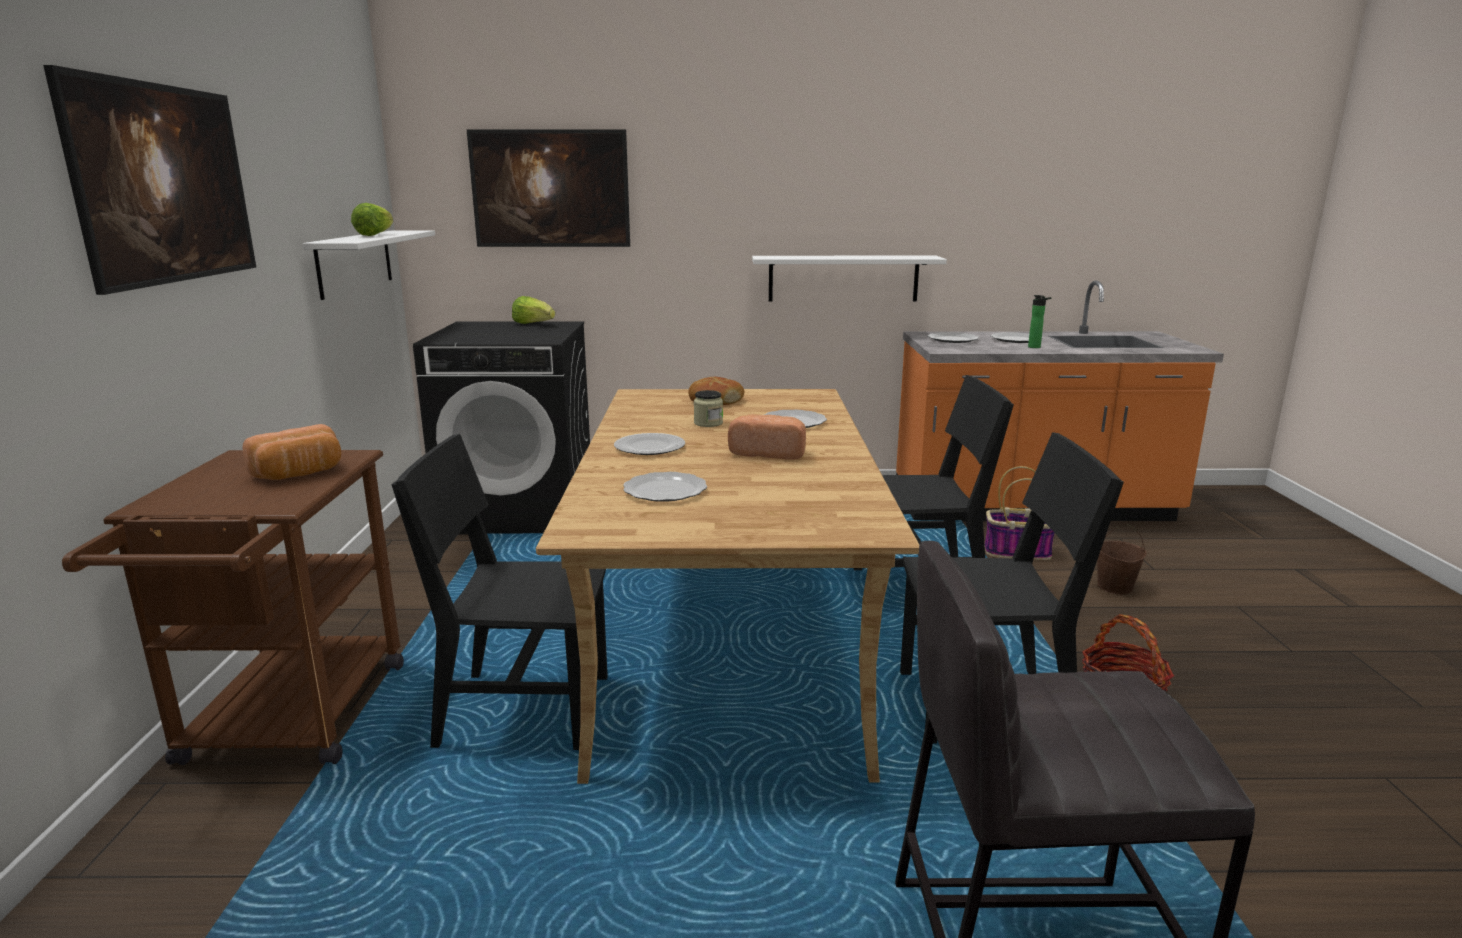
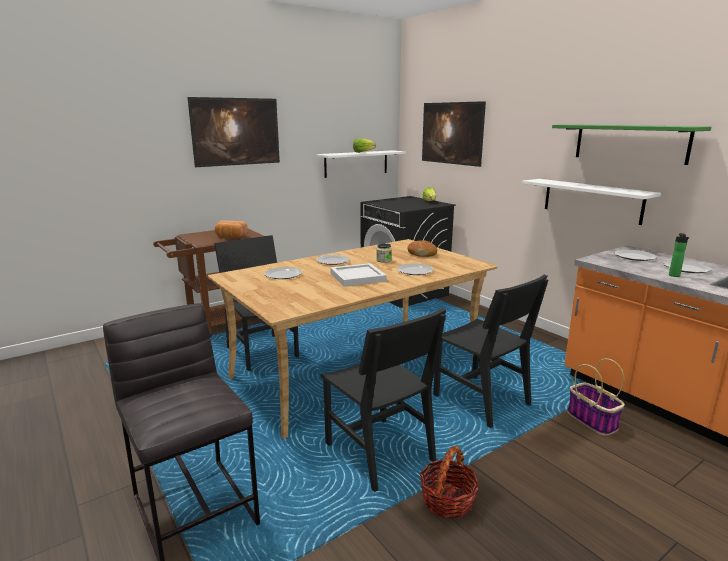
camera: 55 degrees right, 0 degrees up
bread [728,414,806,460] -> white tray [330,263,387,286]
brown bucket [1097,523,1147,595] -> none
none -> green shelf [552,124,711,165]

